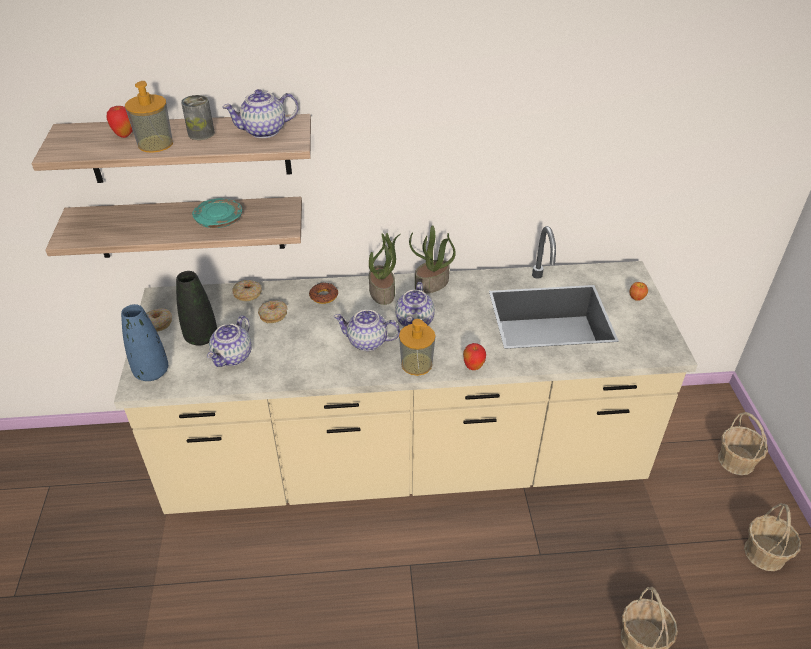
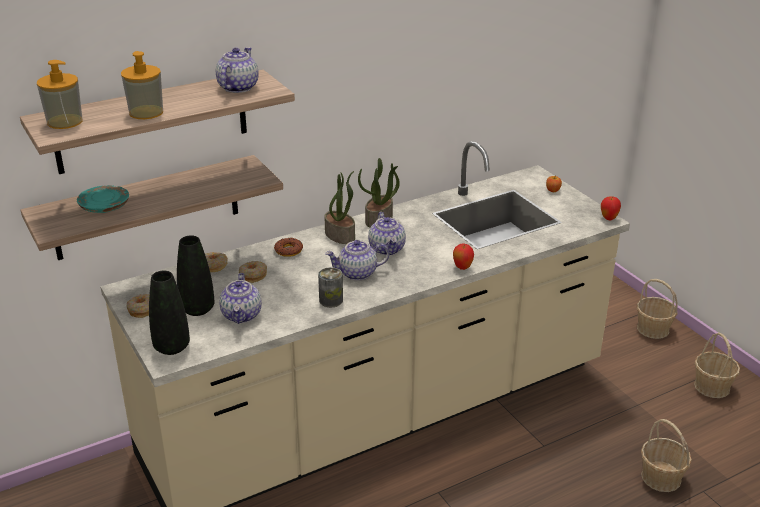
camera: 25 degrees left, 10 degrees down
apple [106,105,133,138] -> apple moved to [601,196,621,220]
blue vase [121,304,168,381] -> black vase [149,271,190,355]
can [181,95,215,140] -> can moved to [318,267,343,307]
turquoise plate [192,198,242,228] -> turquoise plate moved to [77,185,129,213]
teapot [222,89,299,138] -> teapot turned 150 degrees clockwise [216,47,259,93]
soap dispenser [399,319,436,376] -> soap dispenser moved to [37,60,83,129]

